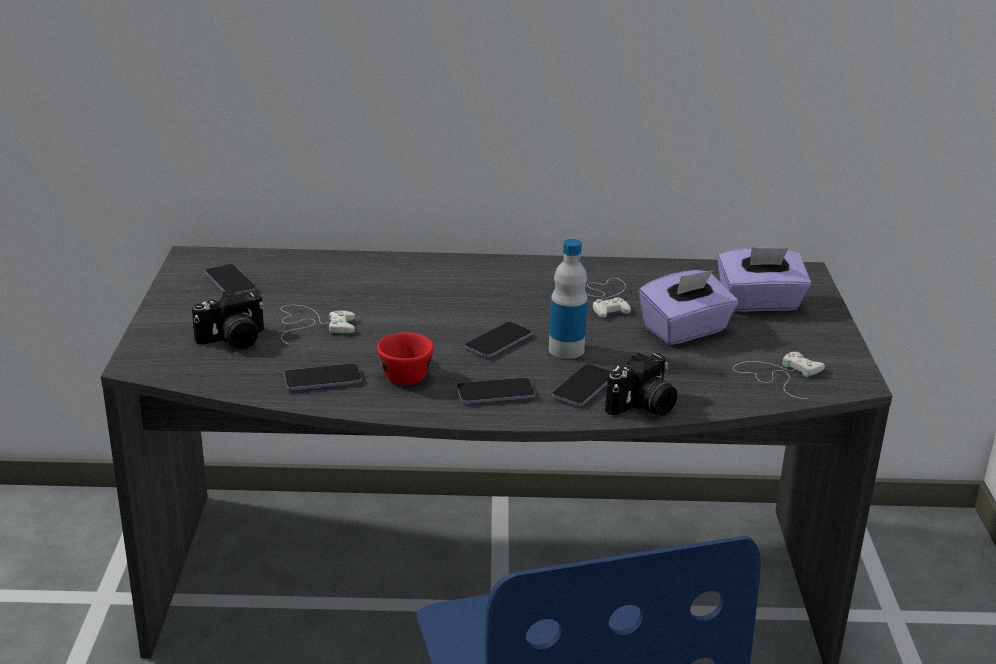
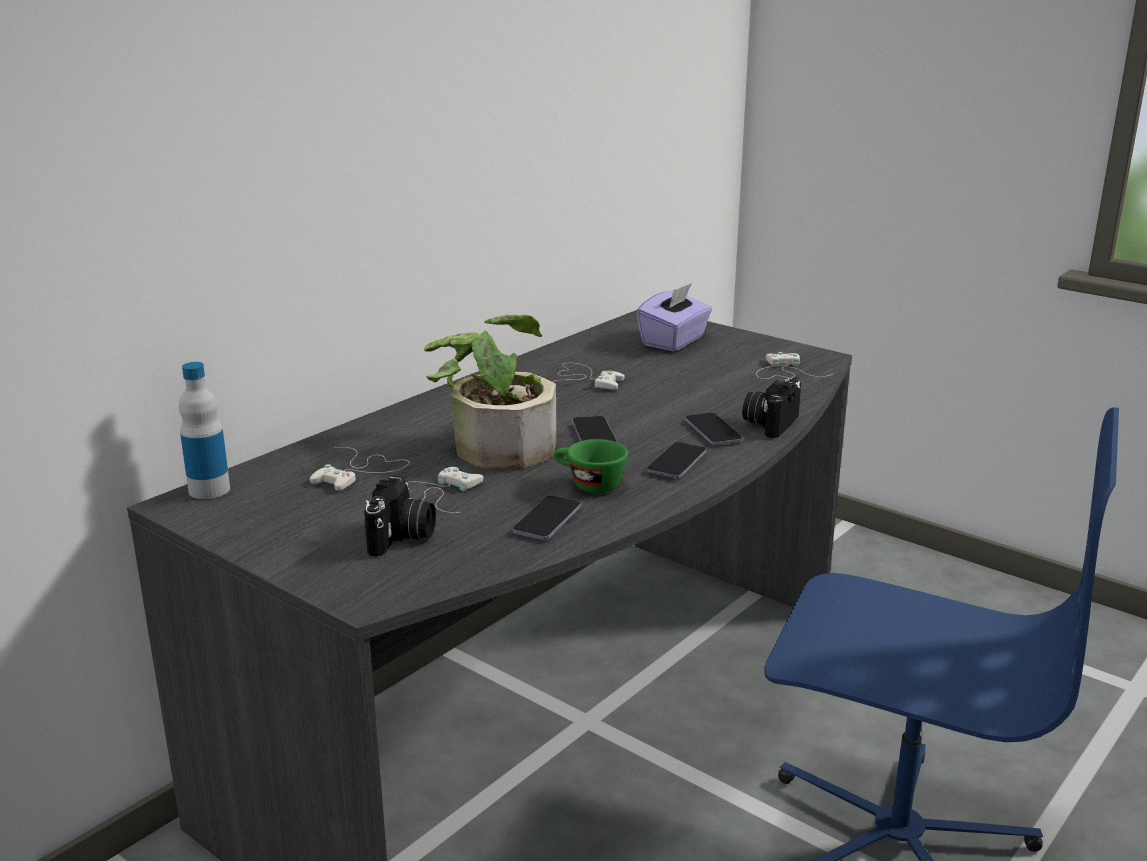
camera: 50 degrees left, 5 degrees down
phone [205,264,256,295] -> none
red cup [377,332,434,385] -> green cup [554,439,628,493]
bottle [549,239,588,359] -> bottle moved to [179,362,230,499]
camera [605,353,677,416] -> camera turned 150 degrees counterclockwise [742,377,801,438]
purple tissue box [639,270,738,345] -> none
none -> white game controller [310,447,409,491]
none -> potted plant [424,314,556,469]

